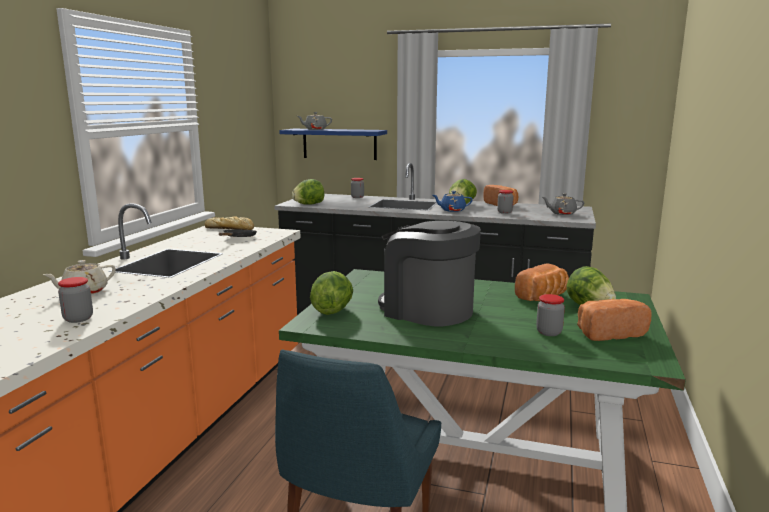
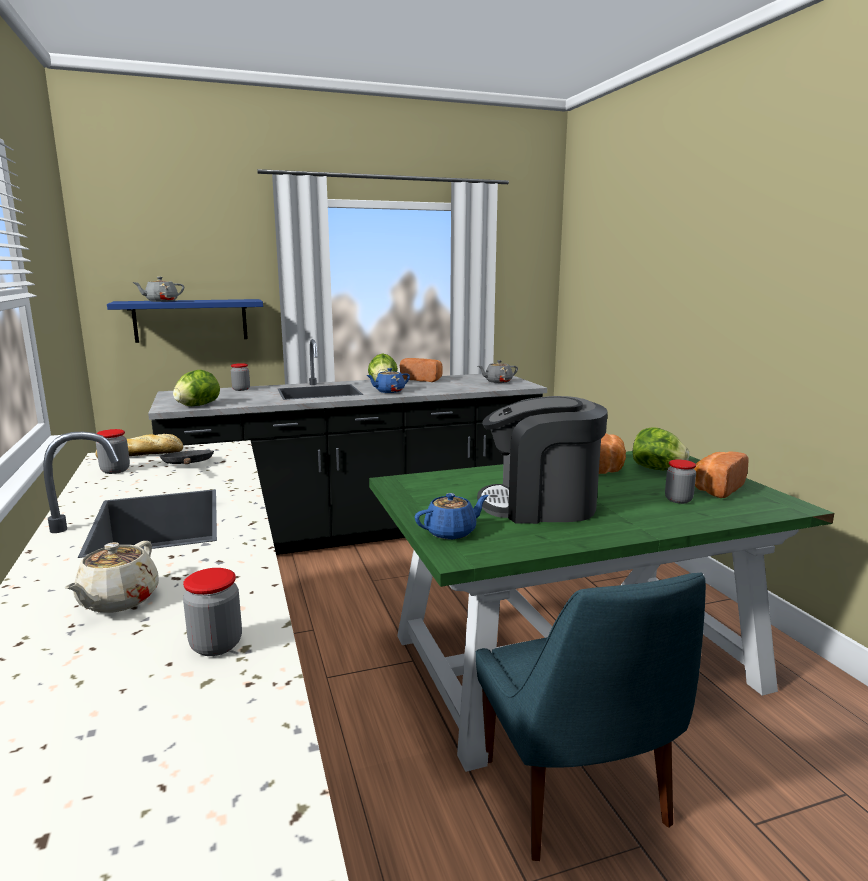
camera: 35 degrees left, 0 degrees up
lettuce [310,271,353,315] -> blue teapot [415,493,489,540]
jar [497,190,514,214] -> jar moved to [96,429,130,474]

